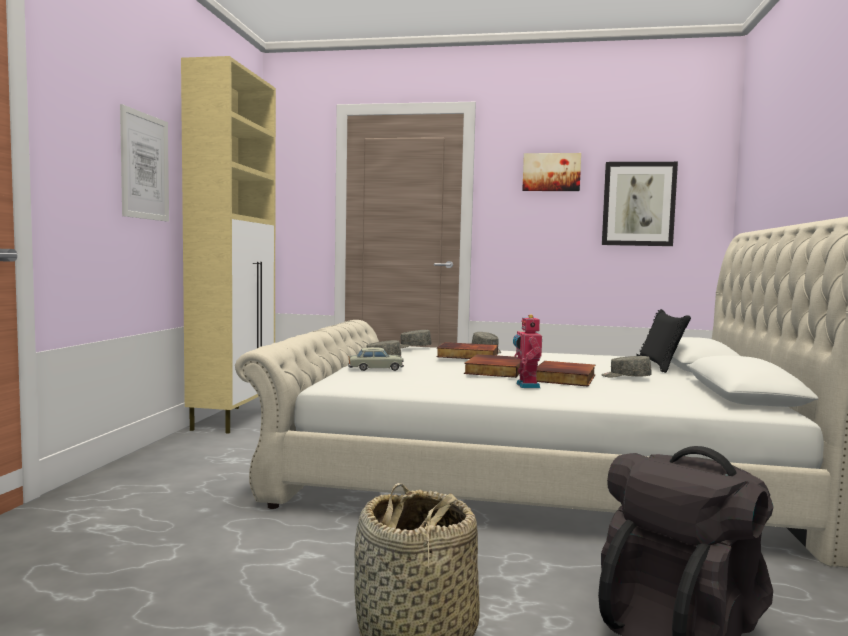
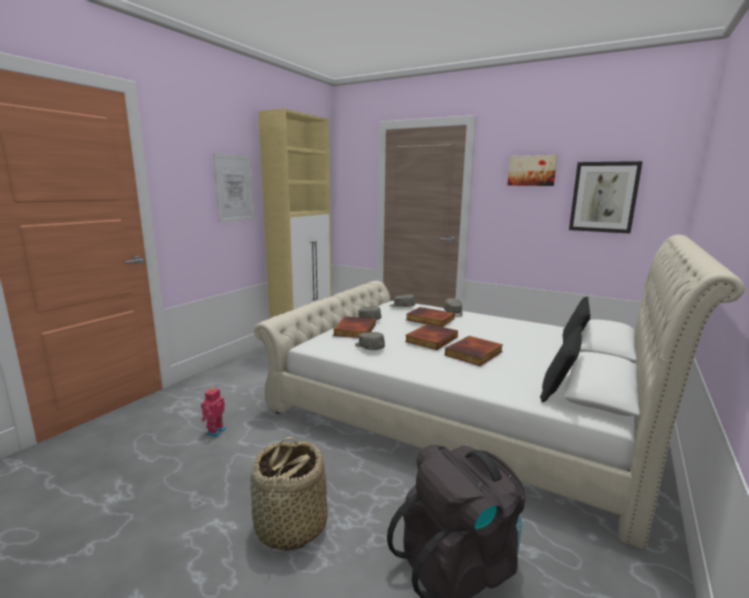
camera: 20 degrees right, 10 degrees up
beige toy car [348,347,404,371] -> book [333,316,376,338]
toy robot [513,315,542,388] -> toy robot moved to [201,388,226,437]
grey cap [601,356,651,377] -> grey cap moved to [355,332,385,350]
none -> black pillow [540,326,582,402]

